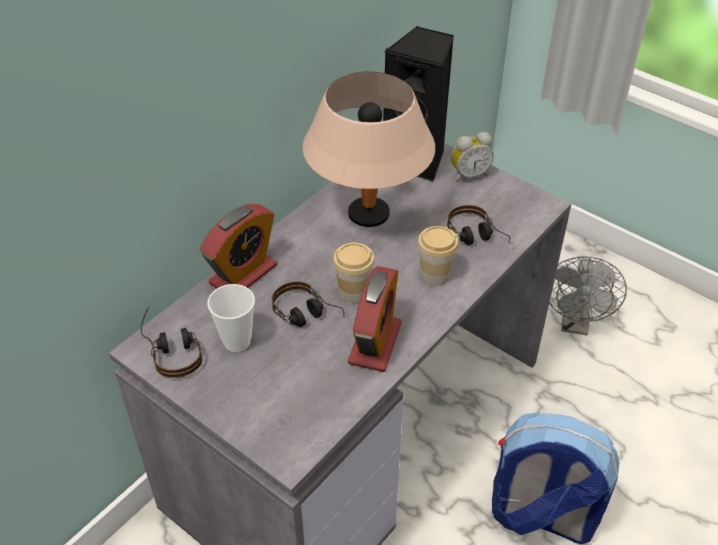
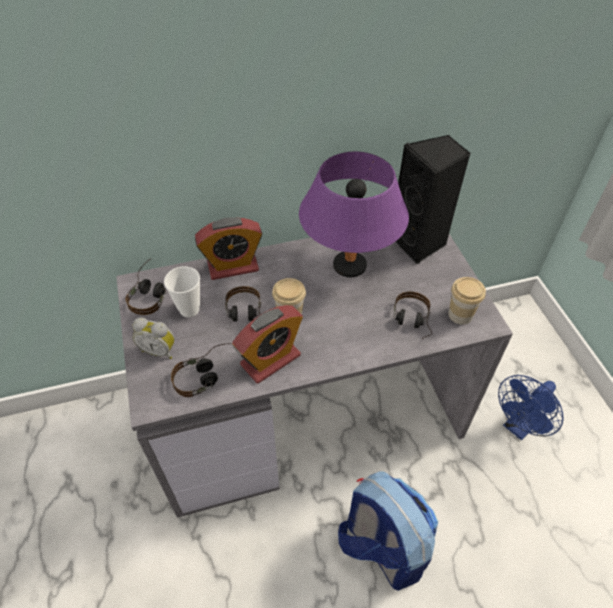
camera: 35 degrees right, 5 degrees up
beige table lamp [303,71,435,227] -> purple table lamp [299,151,409,277]
cup [418,226,459,286] -> cup moved to [448,277,486,325]
alarm clock [451,132,494,182] -> alarm clock moved to [133,317,175,359]
grey fan [549,256,627,335] -> blue fan [498,375,563,440]
none -> headphones [171,343,230,397]

